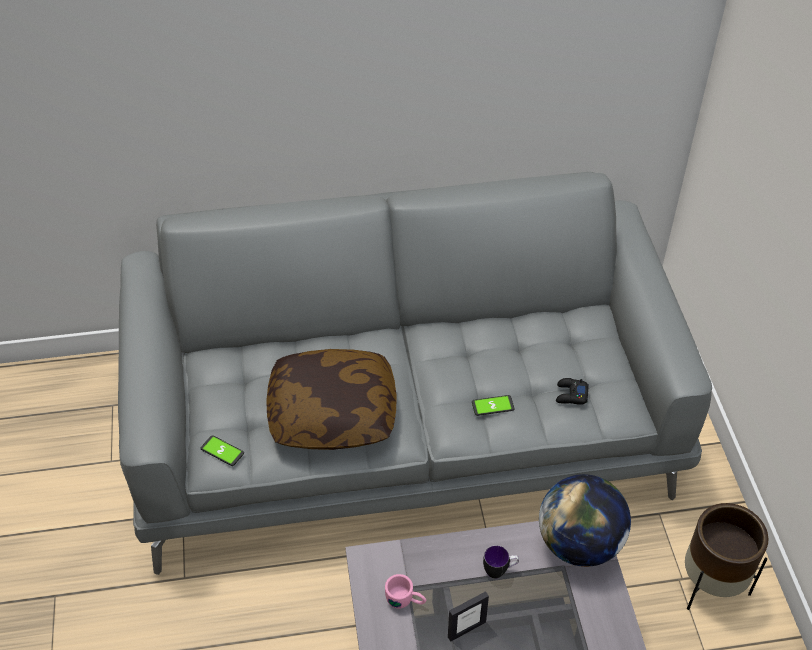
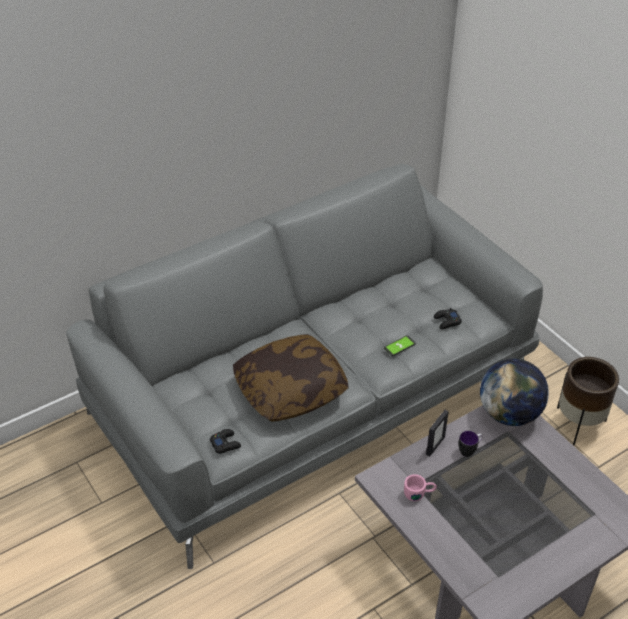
camera: 25 degrees left, 5 degrees down
phone [200,435,244,466] -> black game controller [210,429,241,454]
picture frame [448,591,489,642] -> picture frame moved to [426,410,449,457]

